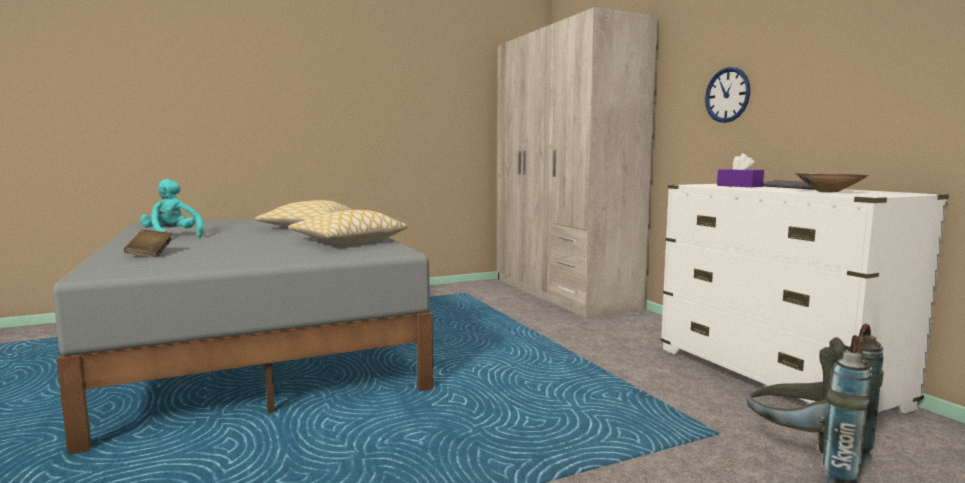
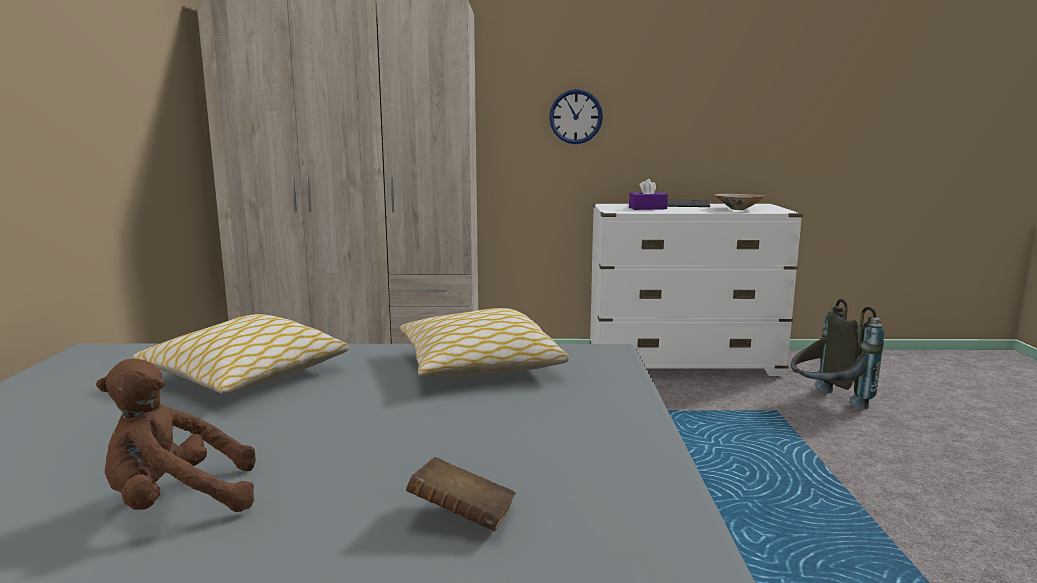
camera: 65 degrees left, 5 degrees up
turquoise plush toy [140,179,204,238] -> brown plush toy [96,358,256,512]

